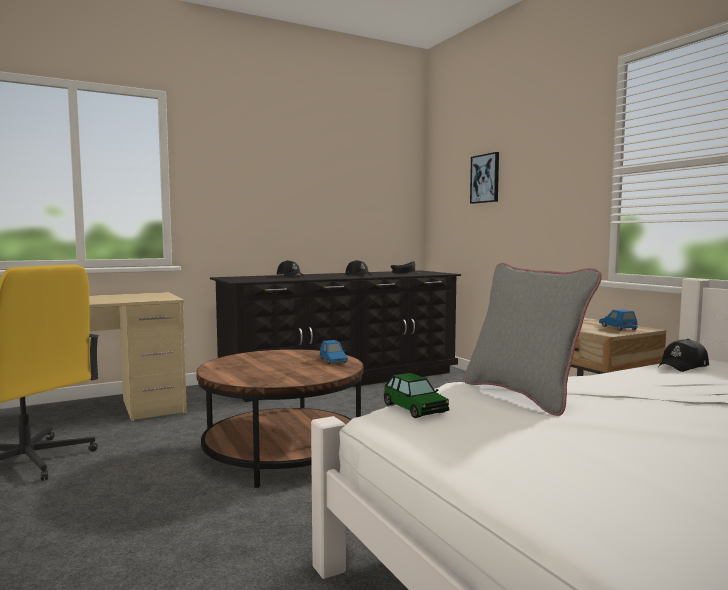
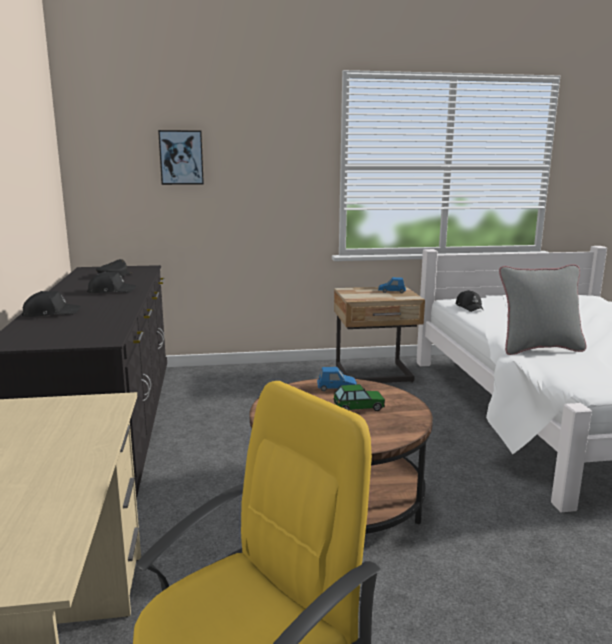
camera: 70 degrees left, 10 degrees up
toy car [384,373,449,418] -> toy car moved to [334,384,385,411]

